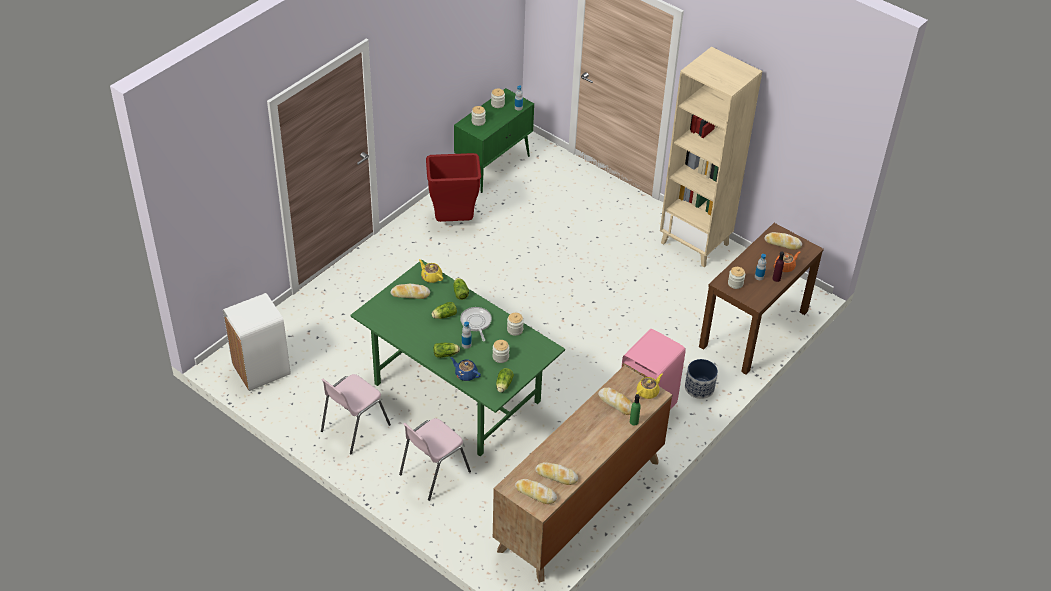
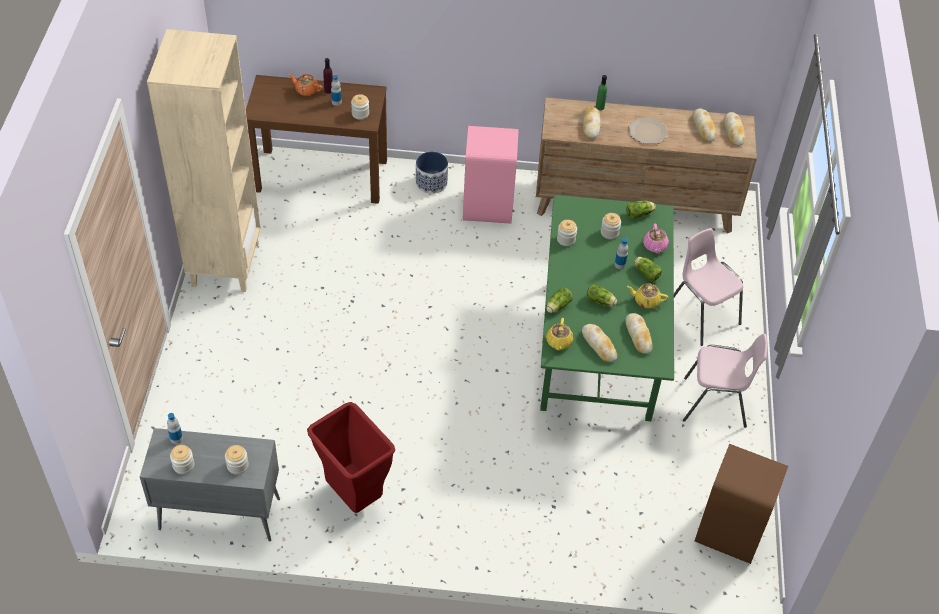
camera: 125 degrees left, 5 degrees up
white trash can [223,293,291,391] -> brown trash can [695,444,788,564]
pink chair [399,418,471,501] -> pink chair turned 135 degrees counterclockwise [674,228,743,346]
blue teapot [451,357,481,381] -> pink teapot [643,224,669,254]
green cabinet [454,88,534,193] -> grey cabinet [140,428,280,541]
frying pan [460,307,492,342] -> none
yellow teapot [636,373,663,399] -> yellow teapot moved to [627,283,668,309]
bread [764,232,802,250] -> bread moved to [625,313,653,354]
none -> plate [629,118,668,144]

